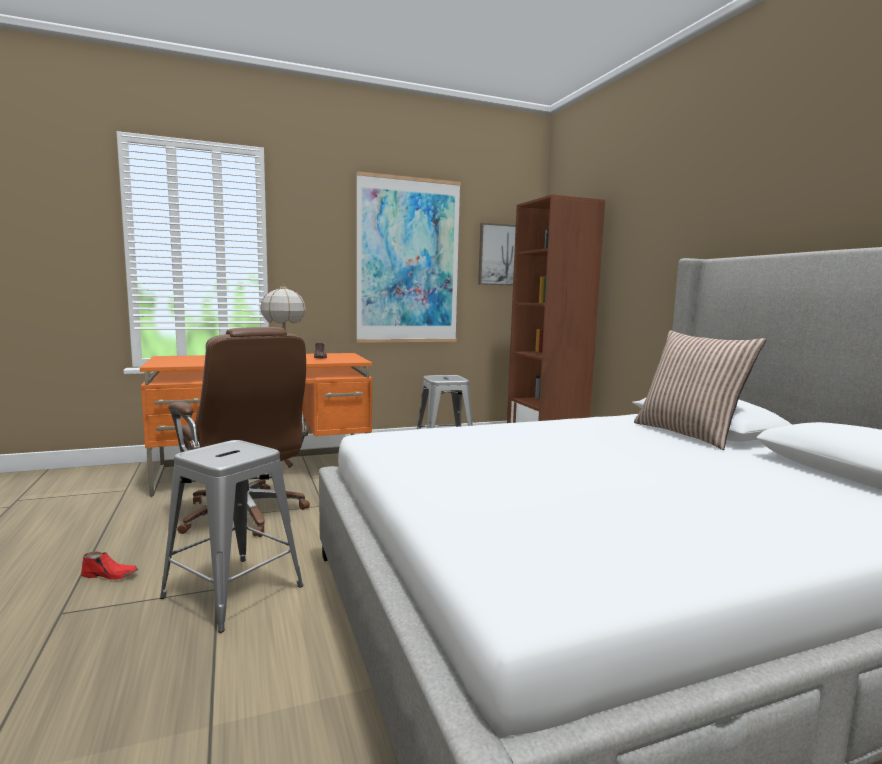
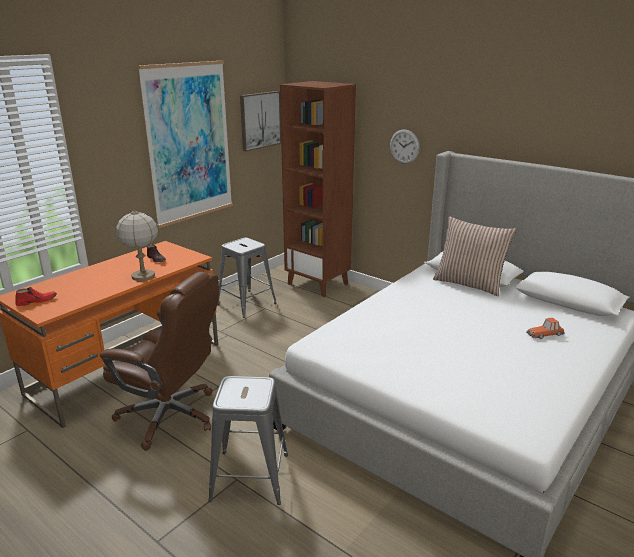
camera: 30 degrees left, 15 degrees up
red shoe [81,552,138,580] -> red shoe moved to [15,287,57,306]
none -> wall clock [390,129,420,164]
none -> toy car [526,318,565,339]

